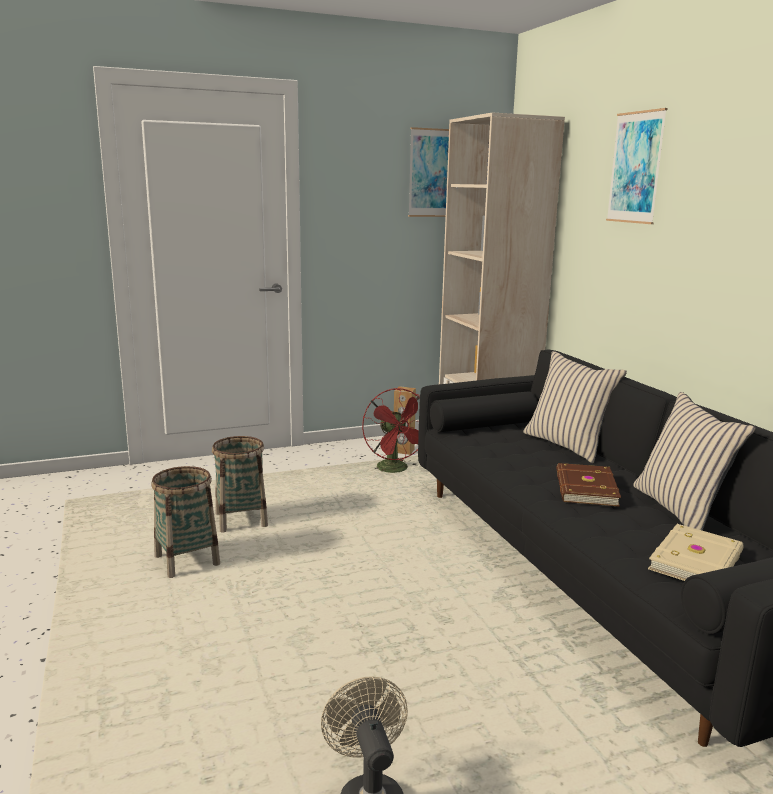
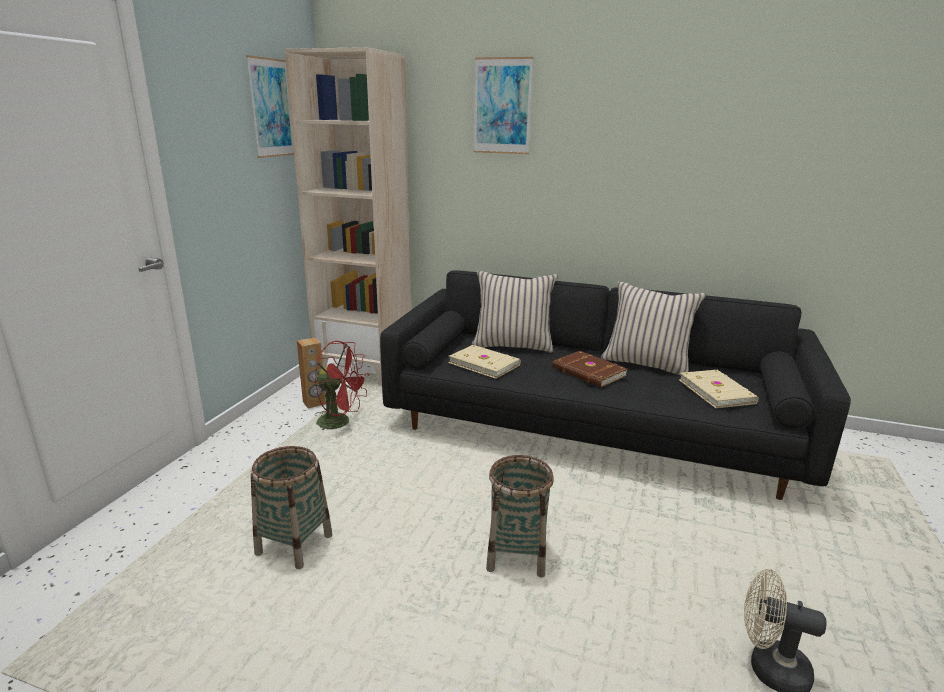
camera: 50 degrees left, 5 degrees up
basket [151,466,220,578] -> basket moved to [486,455,554,578]
none -> beige book [449,345,521,379]

